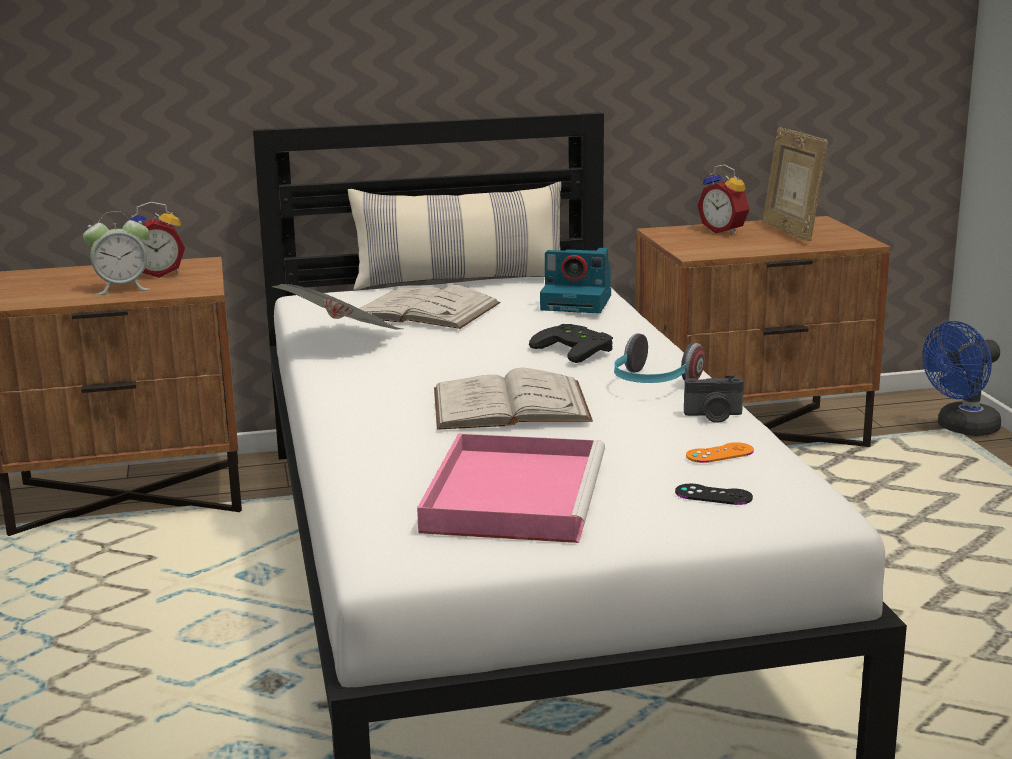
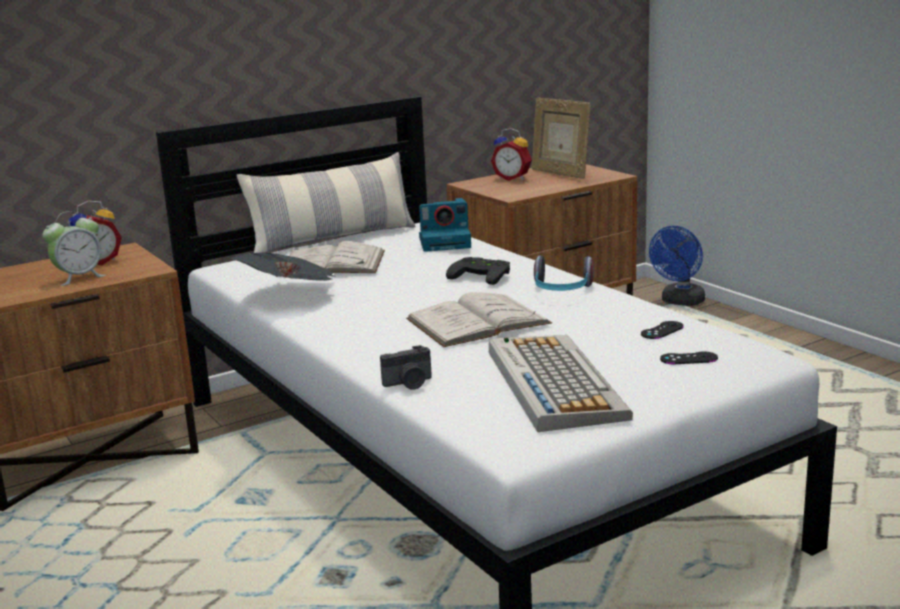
camera: 20 degrees left, 0 degrees up
pink tray [417,434,605,543] -> keyboard [489,335,633,432]
camera [684,375,743,423] -> camera moved to [380,345,432,390]
orange game controller [686,442,754,463] -> black game controller [641,321,684,339]

